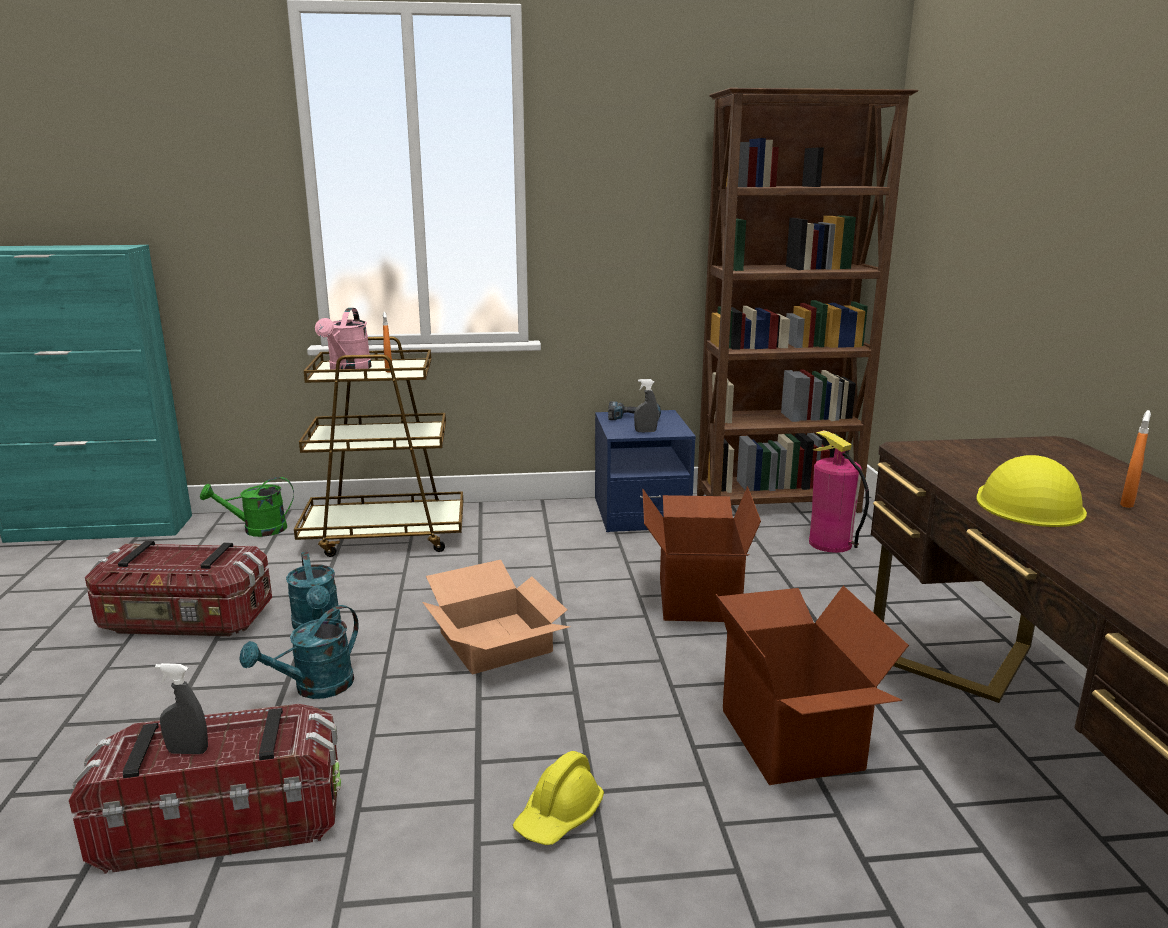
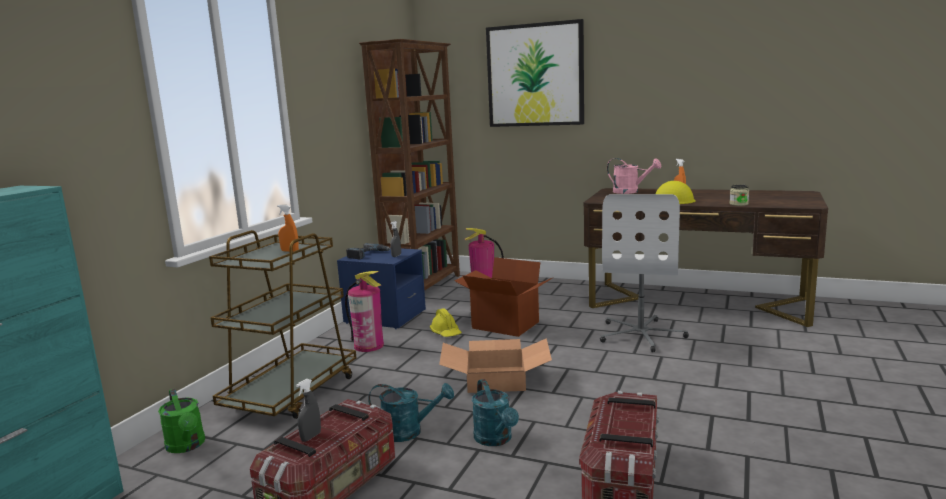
camera: 60 degrees left, 5 degrees down
grey spray bottle [155,663,208,754] -> grey spray bottle moved to [296,379,321,442]
green watering can [200,477,294,537] -> green watering can turned 45 degrees counterclockwise [158,389,205,453]
pink watering can [315,308,372,369] -> pink watering can moved to [607,158,661,194]
yellow hard hat [513,751,604,845] -> yellow hard hat moved to [430,309,462,337]
cardboard box [716,586,909,785] -> white office chair [600,194,689,352]
none -> fire extinguisher [345,271,384,352]
none -> picture [486,19,584,127]
none -> jar [729,184,749,206]

